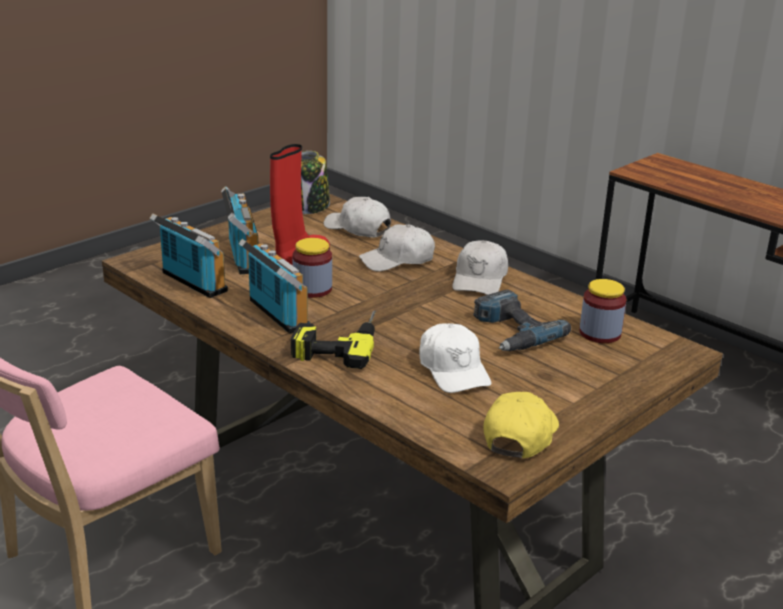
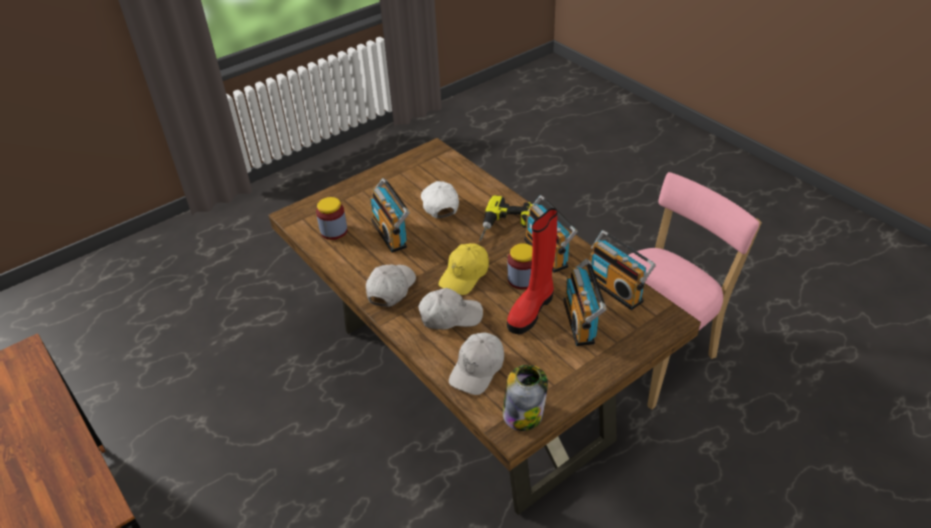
camera: 170 degrees left, 15 degrees up
white cap [324,197,391,238] -> white cap turned 75 degrees clockwise [449,333,504,395]
power drill [473,290,571,351] -> radio [370,178,410,253]
yellow cap [484,392,559,458] -> yellow cap moved to [439,243,489,295]

